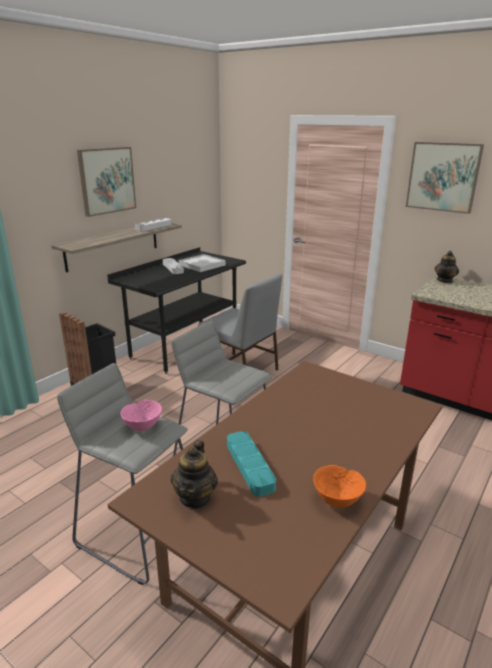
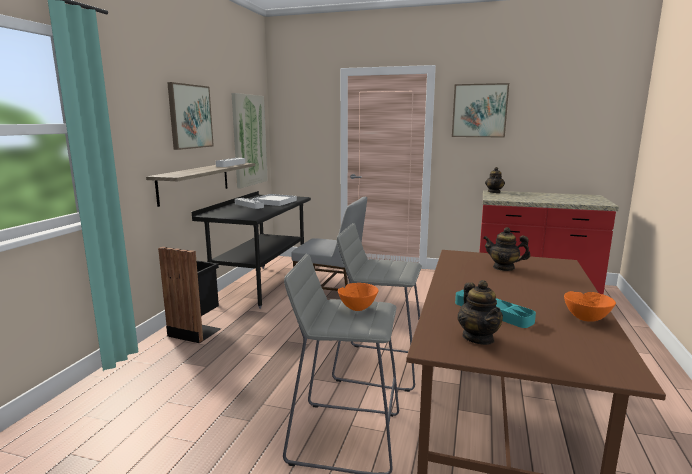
camera: 20 degrees left, 10 degrees down
pink bowl [121,400,162,431] -> orange bowl [338,283,379,311]
none -> picture [232,93,268,188]
none -> teapot [483,227,530,271]

